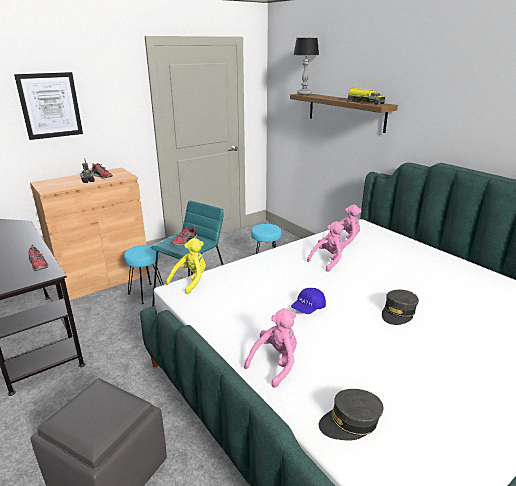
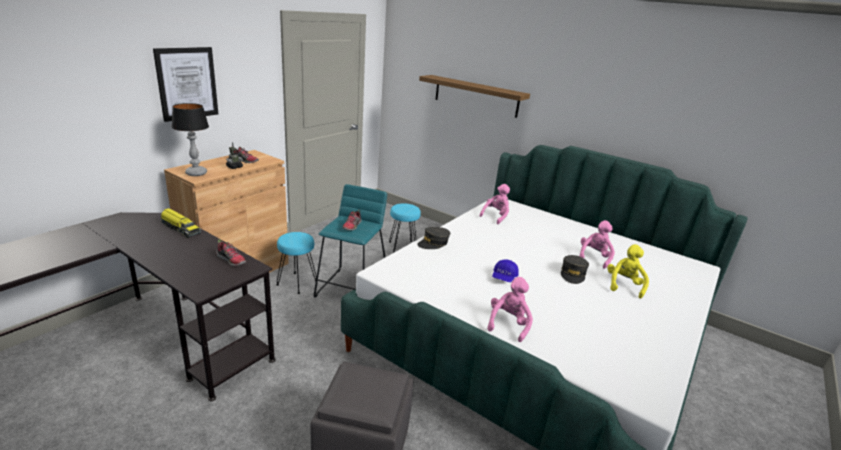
camera: 20 degrees left, 0 degrees up
yellow plush toy [166,238,206,295] -> yellow plush toy moved to [607,244,649,299]
table lamp [294,38,319,95] -> table lamp moved to [172,103,209,176]
pink plush toy [307,221,344,272] -> pink plush toy moved to [579,220,615,269]
grey cap [319,389,383,441] -> grey cap moved to [417,227,450,249]
toy truck [347,88,385,105] -> toy truck moved to [161,208,201,238]

